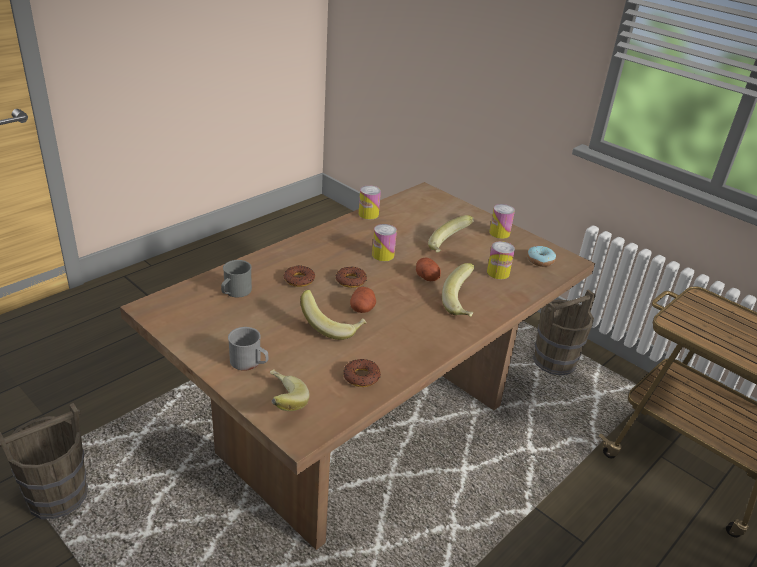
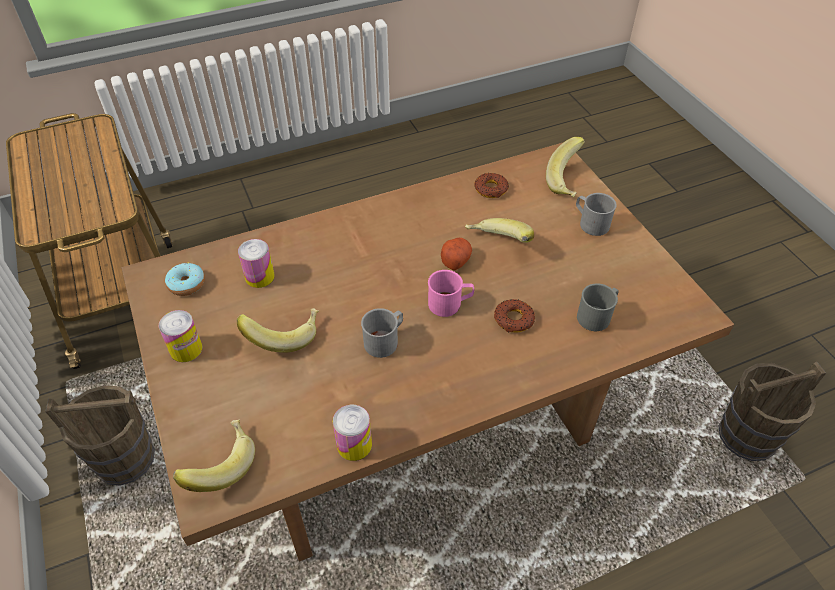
camera: 155 degrees left, 15 degrees up
donut [336,266,367,288] -> pink mug [428,270,474,317]
can [372,224,397,261] -> grey mug [361,308,403,358]
potato [416,258,441,281] -> none
banana [442,263,475,317] -> banana moved to [173,420,255,492]

